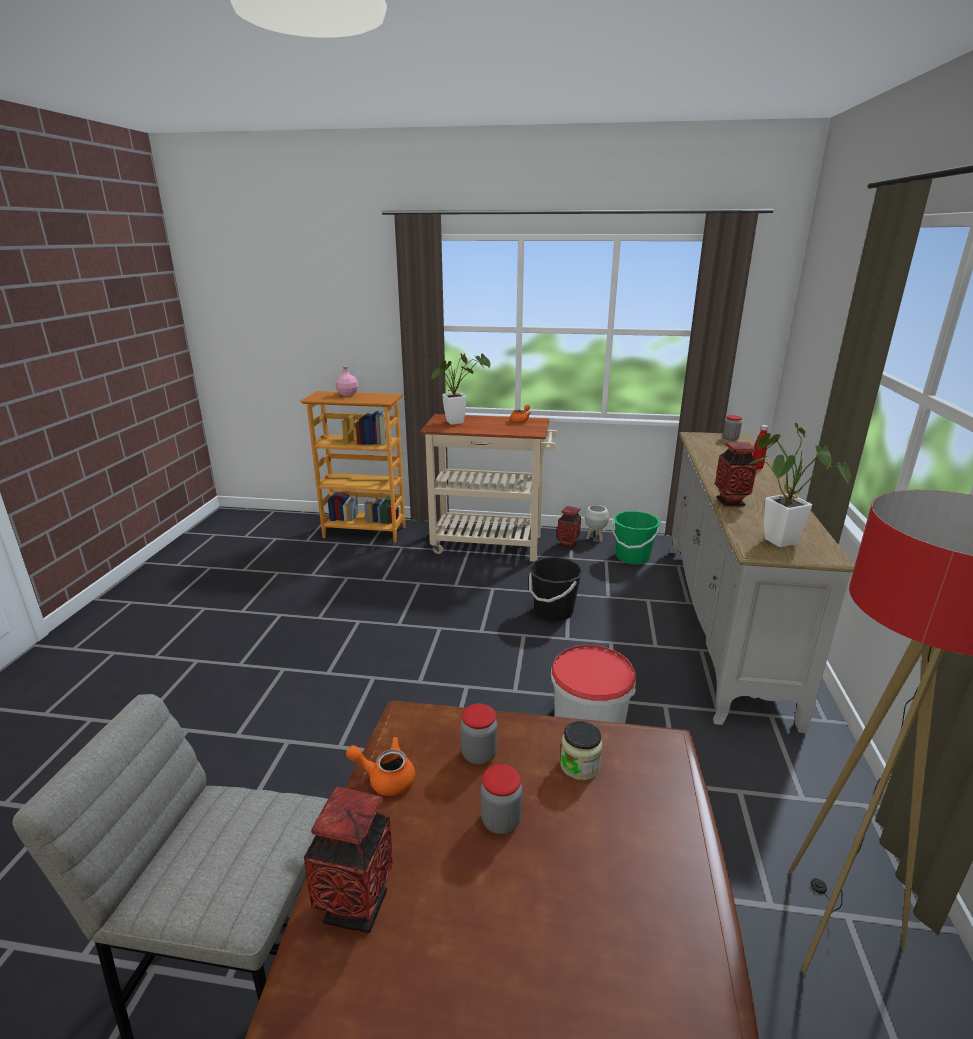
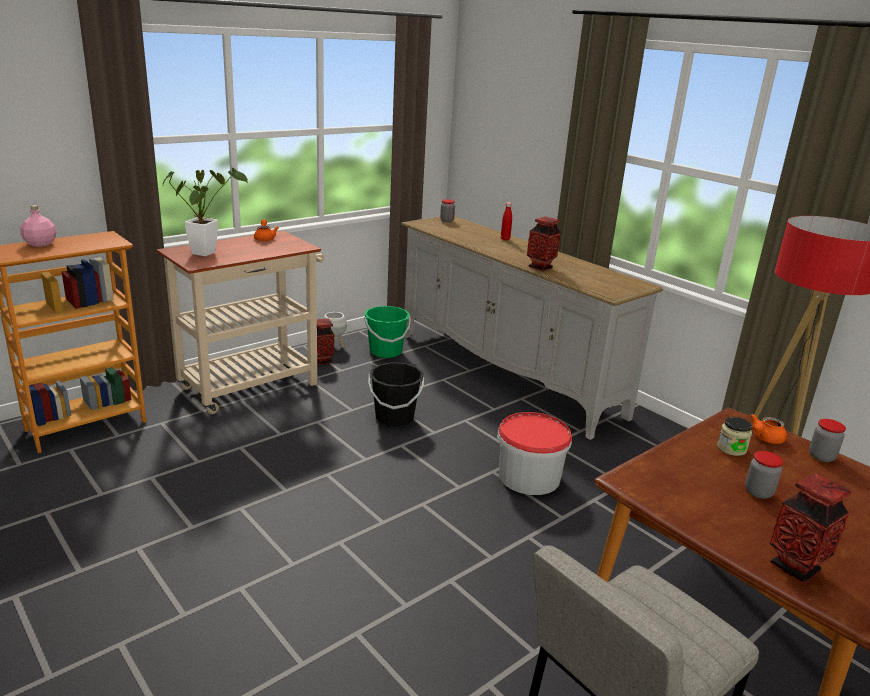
camera: 50 degrees left, 0 degrees up
orange teapot [346,737,415,796] -> orange teapot moved to [750,414,787,444]
jar [461,704,497,764] -> jar moved to [809,419,846,462]
potted plant [748,423,851,547] -> none

